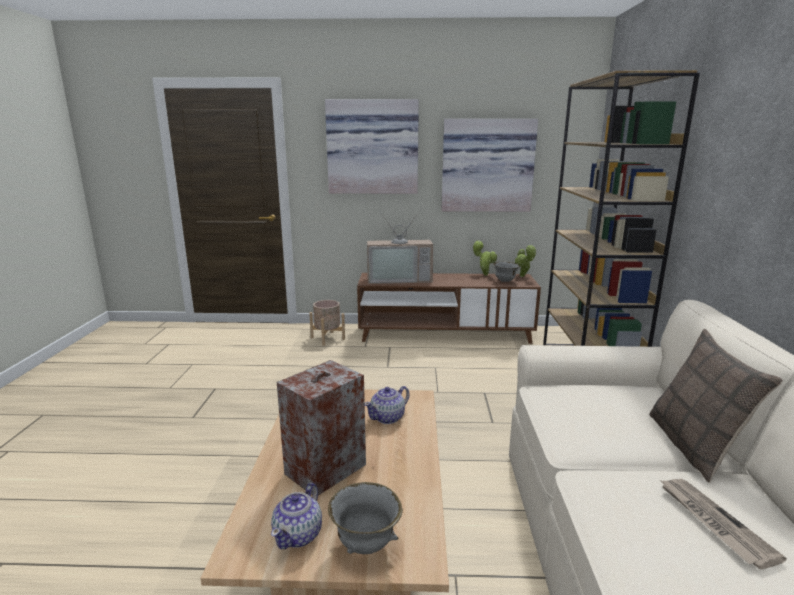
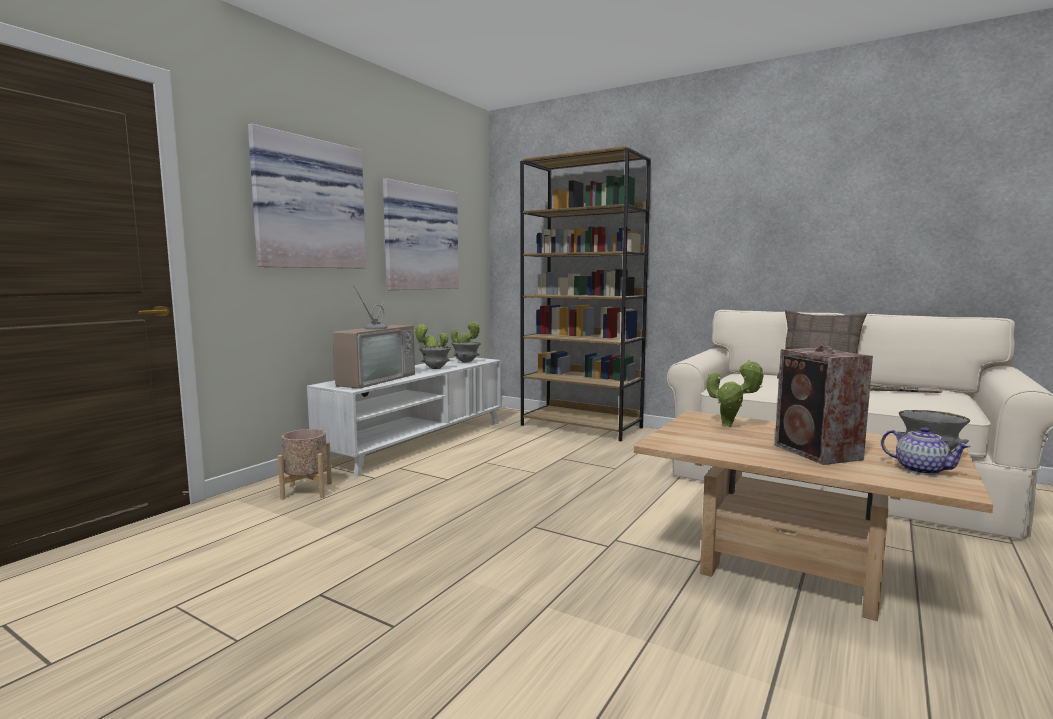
camera: 60 degrees left, 10 degrees down
brown tv stand [357,273,541,344] -> white tv stand [307,357,502,477]
teapot [365,386,410,424] -> potted plant [706,360,765,427]
none -> grey bowl [419,346,451,369]

